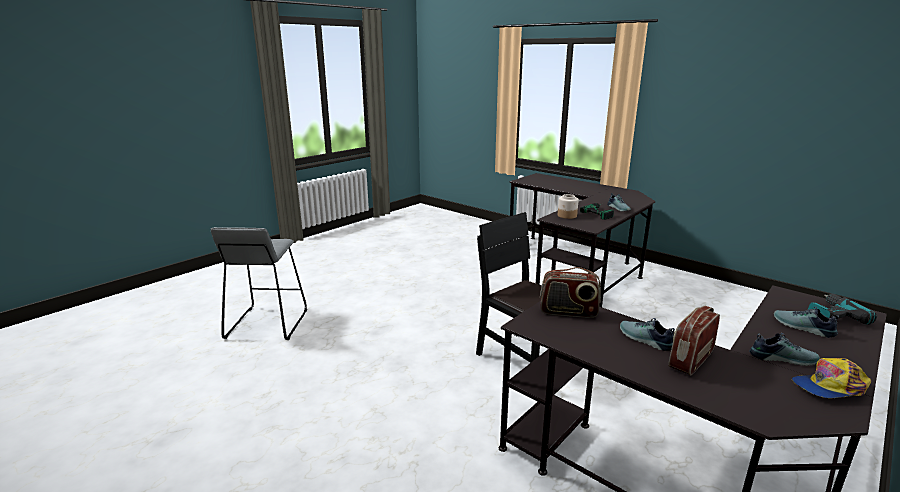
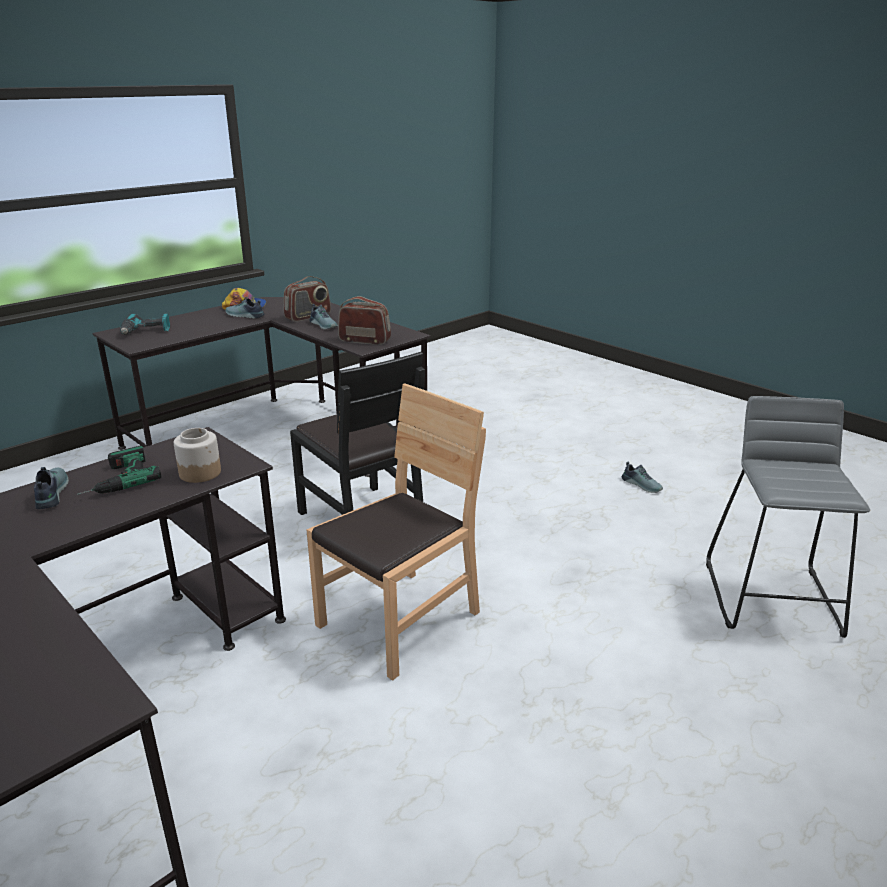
camera: 175 degrees left, 5 degrees up
shoe [774,307,839,338] -> shoe moved to [622,462,663,493]
none -> brown chair [306,383,486,681]

